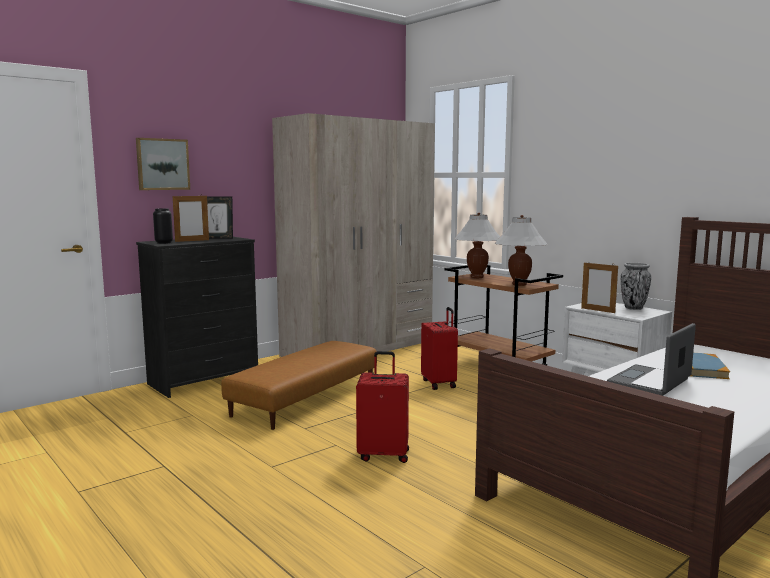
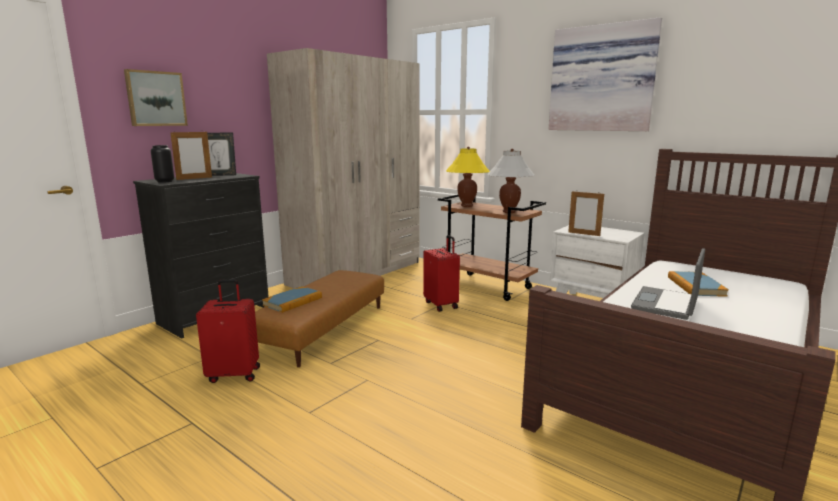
camera: 10 degrees left, 5 degrees up
red suitcase [356,351,409,463] -> red suitcase moved to [196,279,260,383]
white table lamp [454,212,500,278] -> yellow table lamp [446,147,490,207]
vase [621,263,651,310] -> none
none -> book [262,286,322,313]
none -> picture [548,17,662,131]

